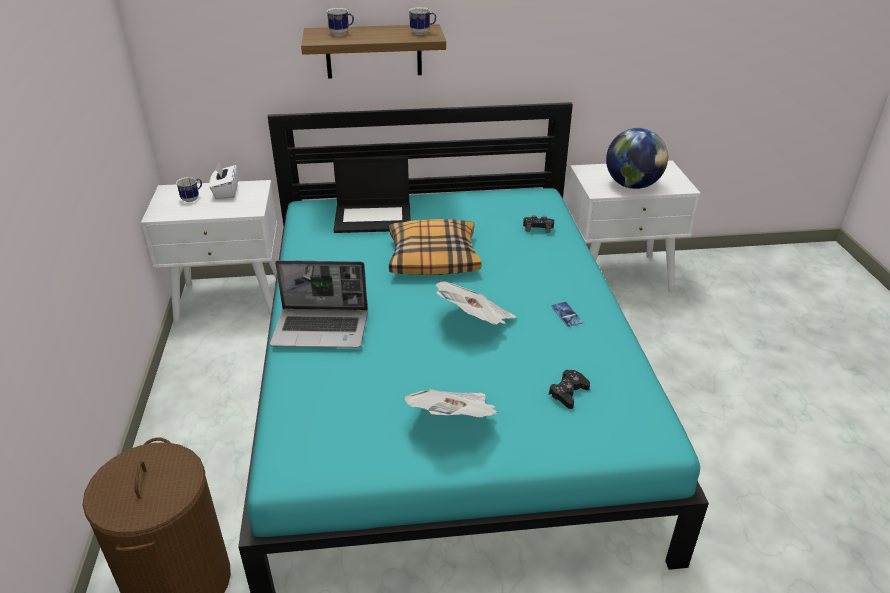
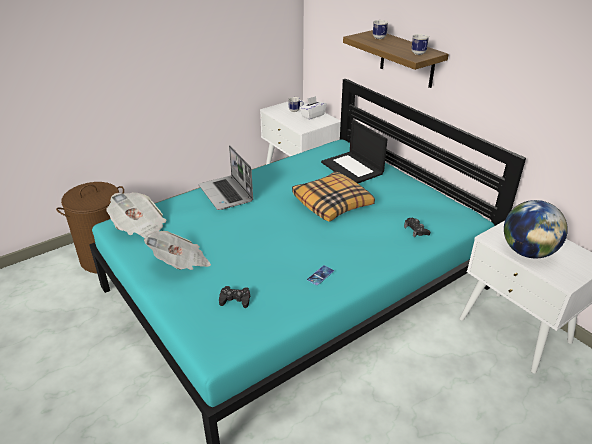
camera: 60 degrees right, 0 degrees up
newspaper [435,281,516,325] -> newspaper moved to [106,192,166,238]

